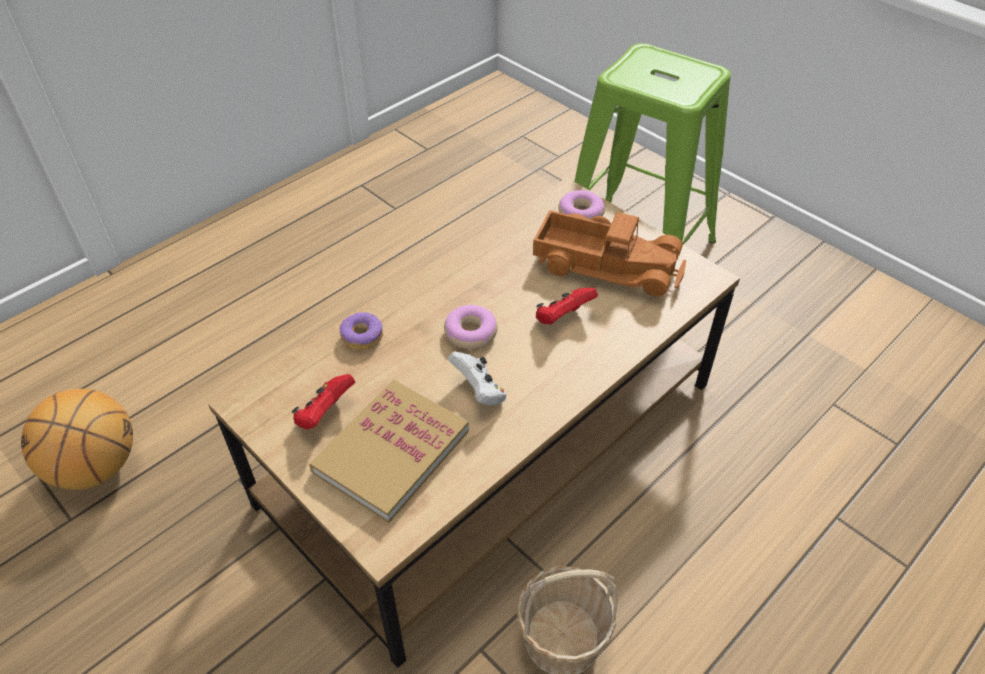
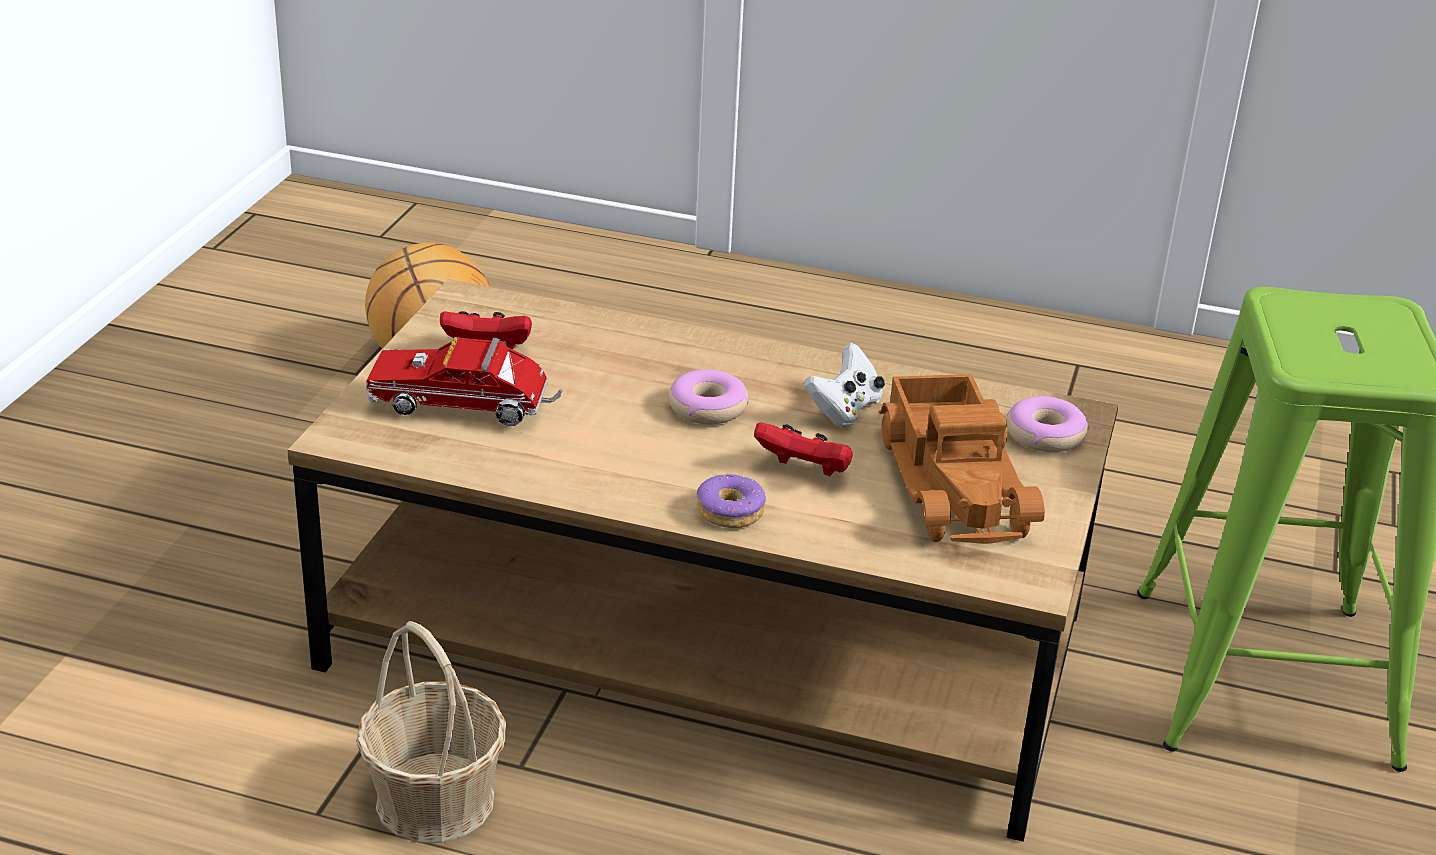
camera: 60 degrees right, 15 degrees down
book [309,380,469,523] -> toy truck [366,337,563,426]
donut [340,312,383,350] -> donut moved to [697,474,766,528]
white game controller [448,351,506,406] -> white game controller moved to [804,343,885,427]

